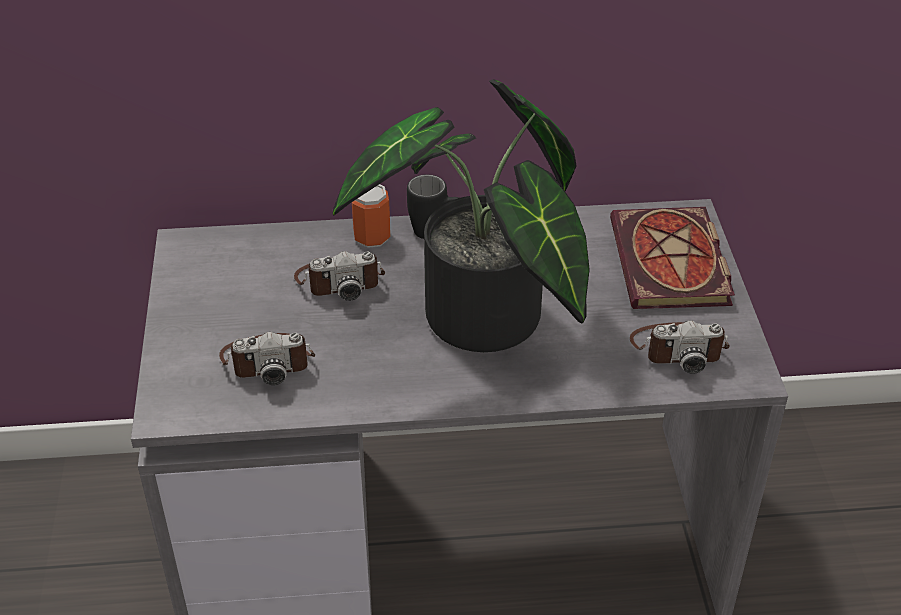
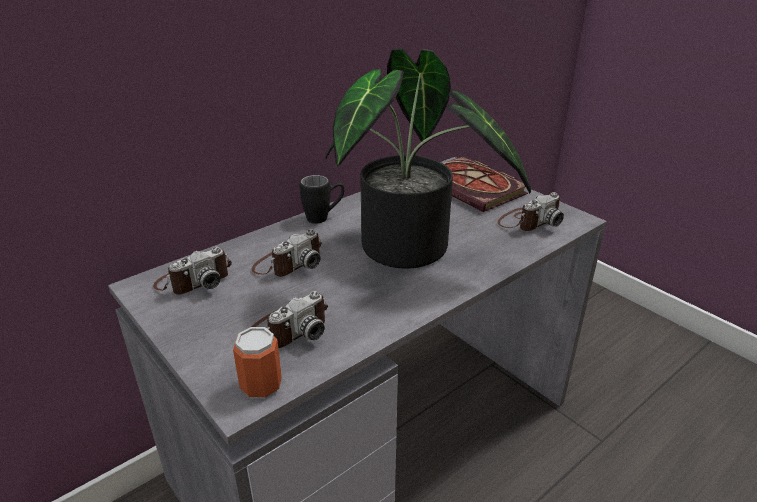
camera: 35 degrees left, 10 degrees down
can [352,184,391,248] -> can moved to [233,327,282,399]
none -> camera [153,247,232,295]

